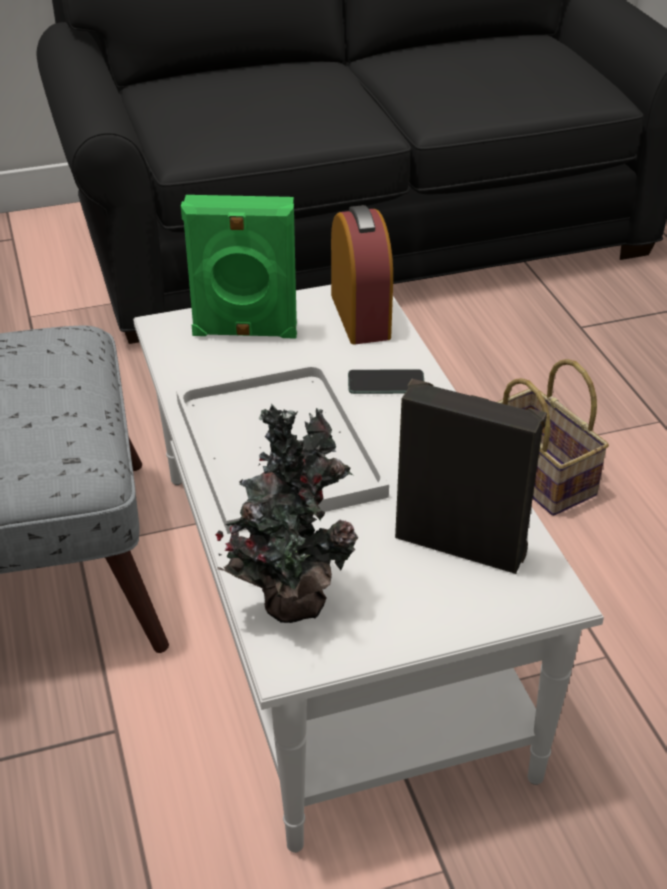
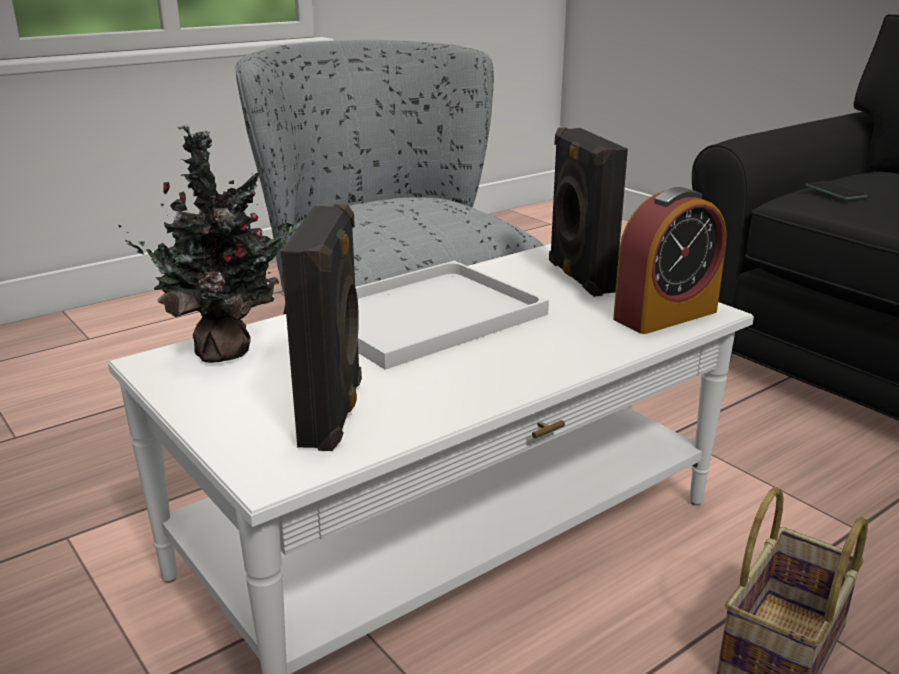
camera: 70 degrees right, 15 degrees down
green speaker [181,195,297,339] -> black speaker [549,127,628,297]
phone [348,369,424,394] -> phone moved to [806,181,868,200]

